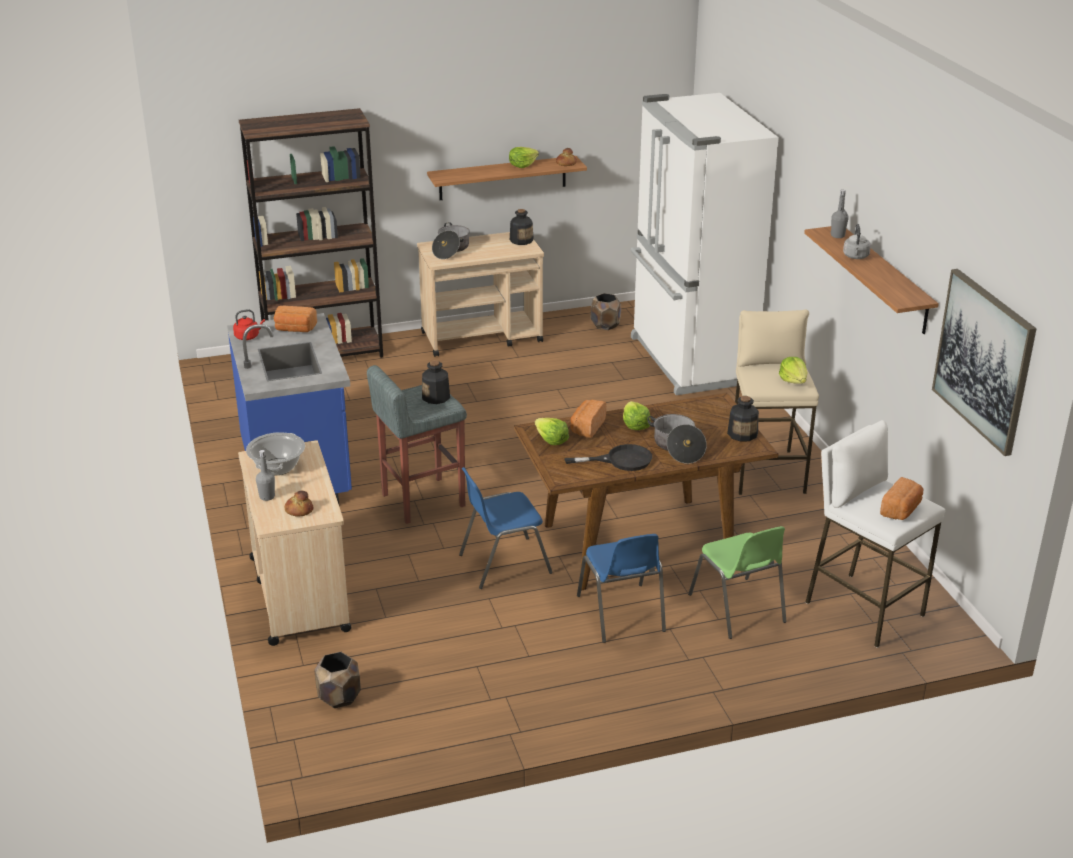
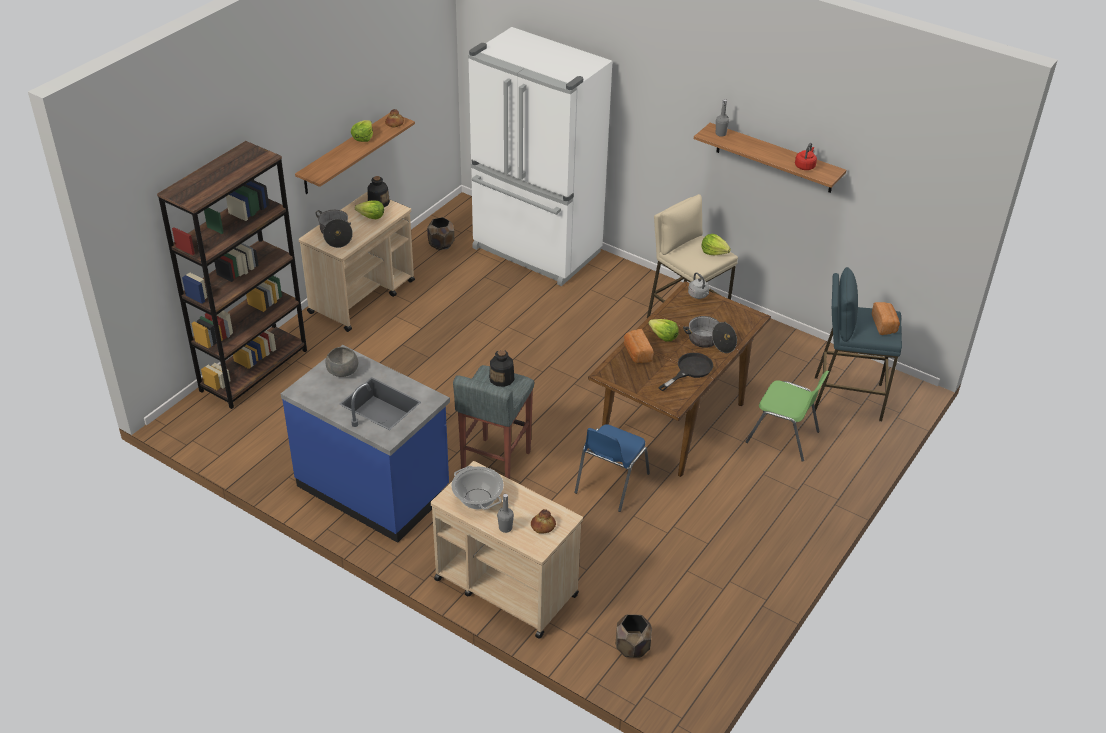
camera: 40 degrees left, 10 degrees up
red kettle [233,309,265,340] -> red kettle moved to [795,143,817,170]
bread [274,306,317,332] -> grey bowl [325,347,358,377]
lettuce [535,418,569,445] -> lettuce moved to [355,201,384,219]
blue chair [577,534,666,643] -> none
bottle [727,396,759,441] -> none
white stool [805,420,945,648] -> blue stool [815,267,902,421]
grey kettle [843,224,871,259] -> grey kettle moved to [688,273,709,299]
picture [932,269,1036,456] -> none

